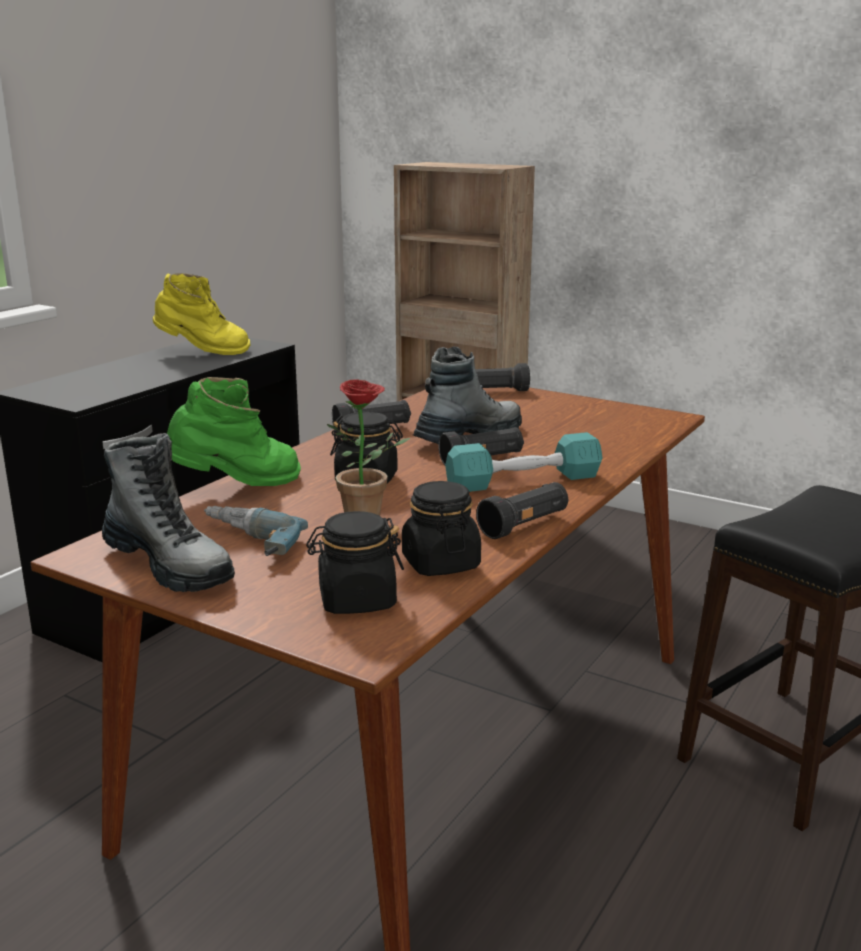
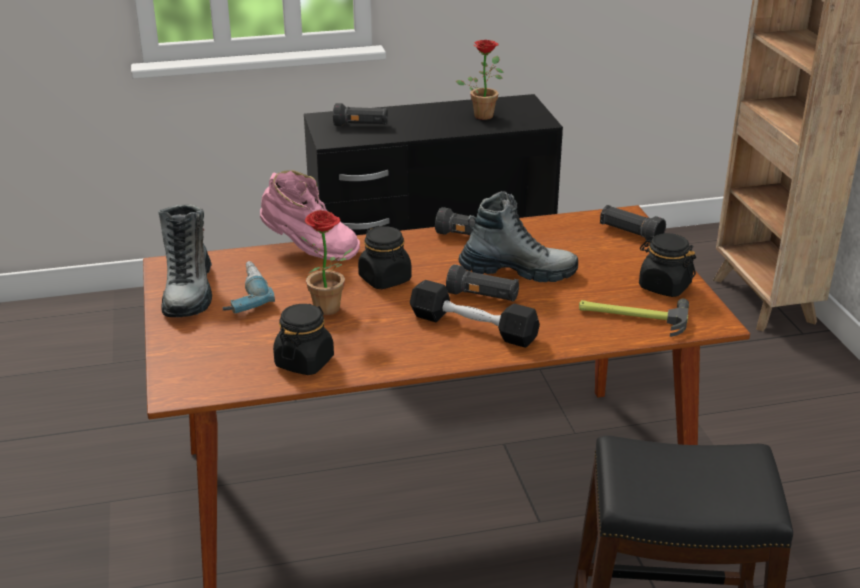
camera: 45 degrees right, 10 degrees up
yellow boot [153,273,250,355] -> potted plant [456,40,504,120]
green boot [167,377,301,486] -> pink boot [260,170,360,261]
black jar [306,511,404,614] -> black jar moved to [639,233,696,297]
turquoise dumbbell [445,432,603,492] -> black dumbbell [410,280,540,348]
black flashlight [476,482,569,539] -> black flashlight moved to [333,103,388,126]
none -> hammer [579,299,689,337]

